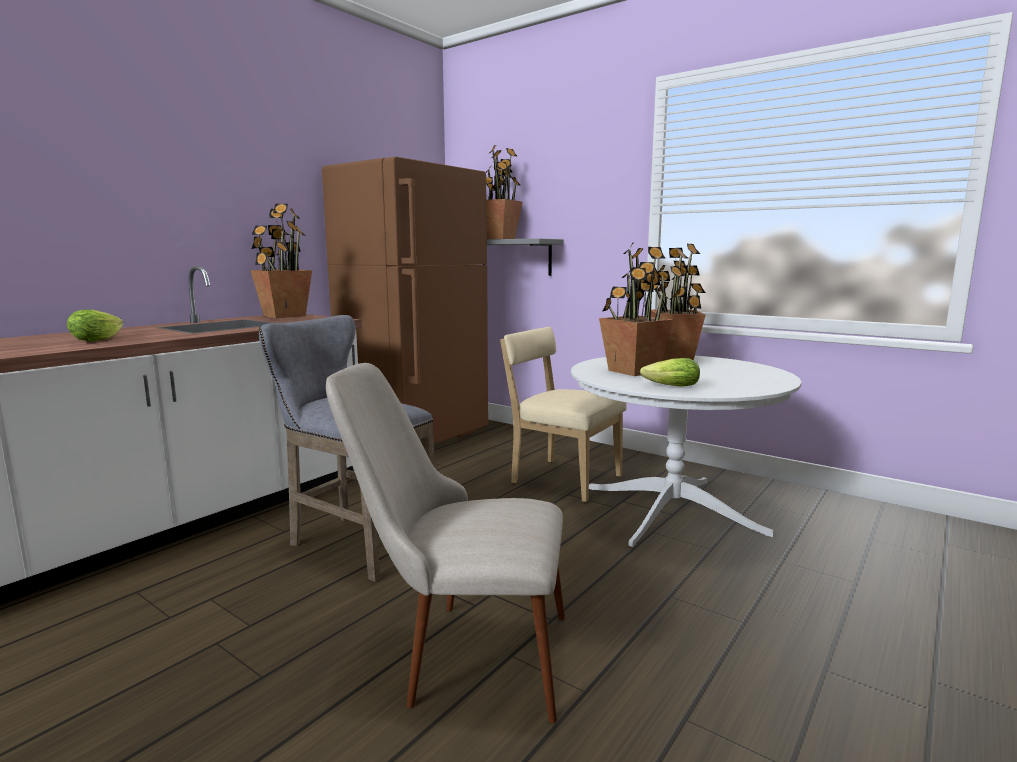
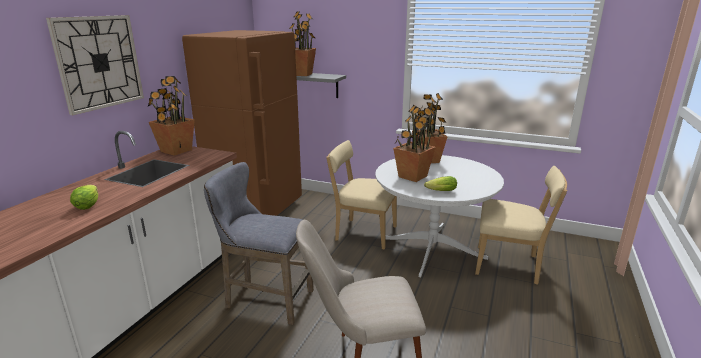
camera: 15 degrees left, 10 degrees up
none -> wall clock [46,15,144,115]
none -> beige chair [475,166,568,285]

